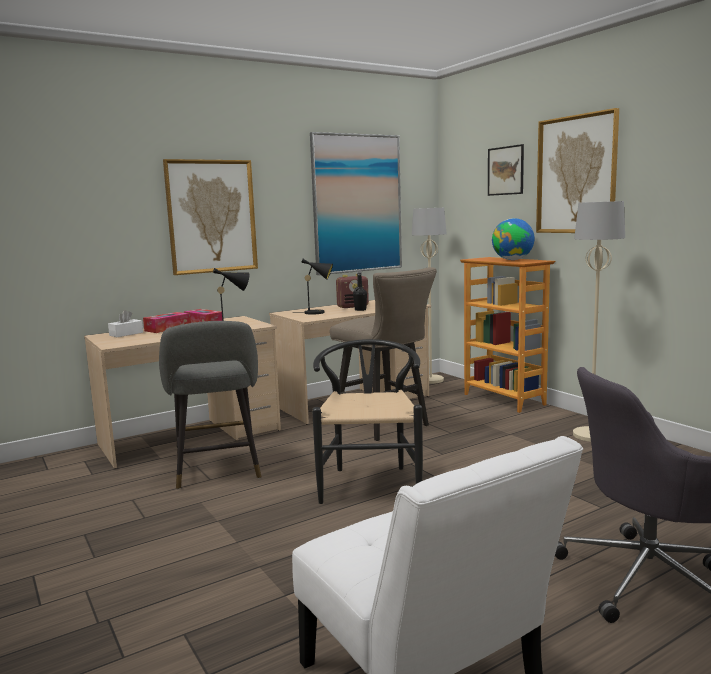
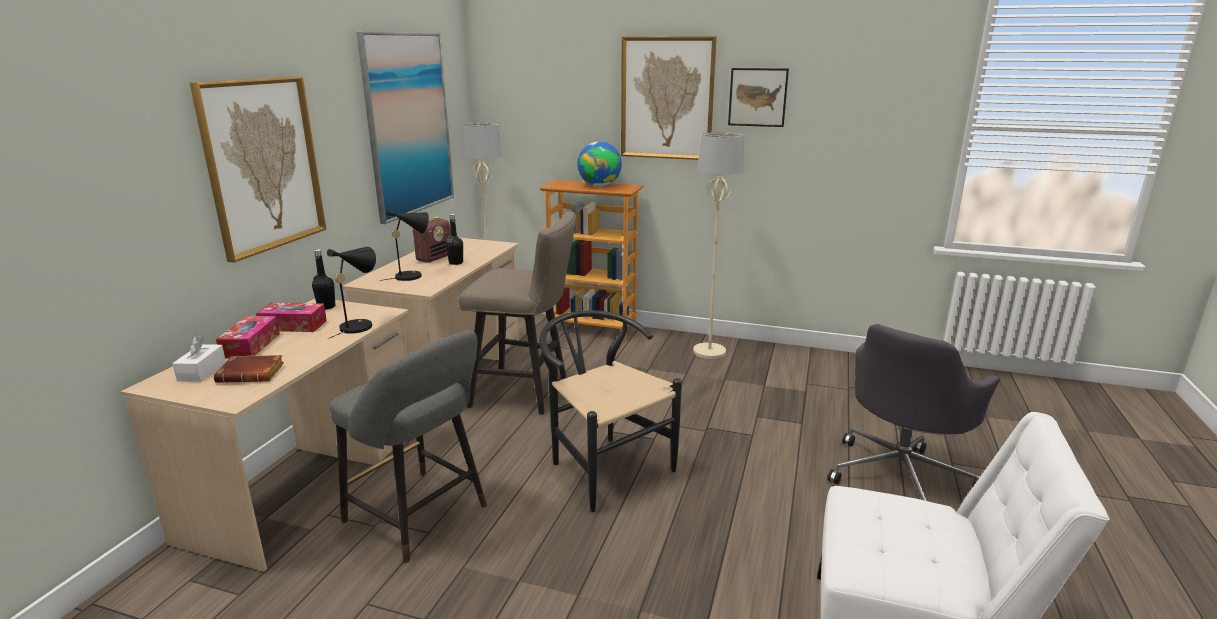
camera: 40 degrees left, 10 degrees up
picture [488,144,524,196] -> picture moved to [728,68,789,127]
none -> brown book [214,355,284,383]
none -> black bottle [312,249,335,310]

